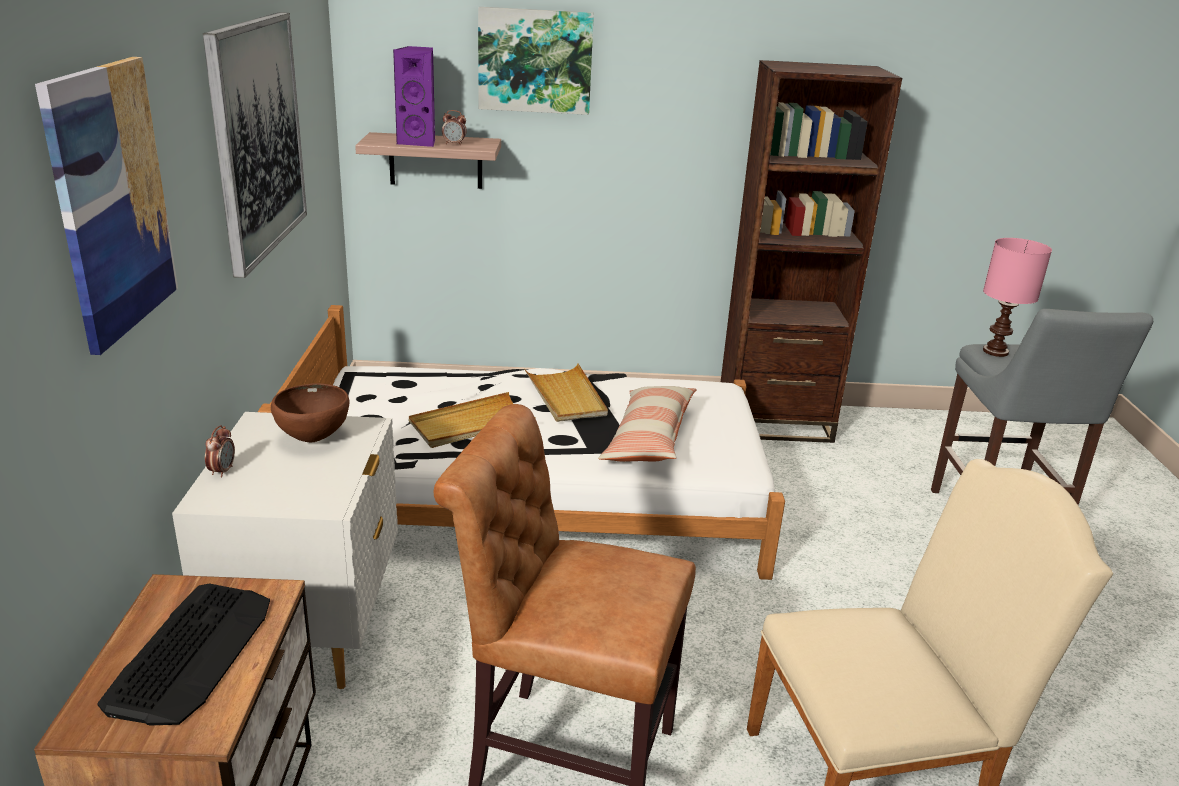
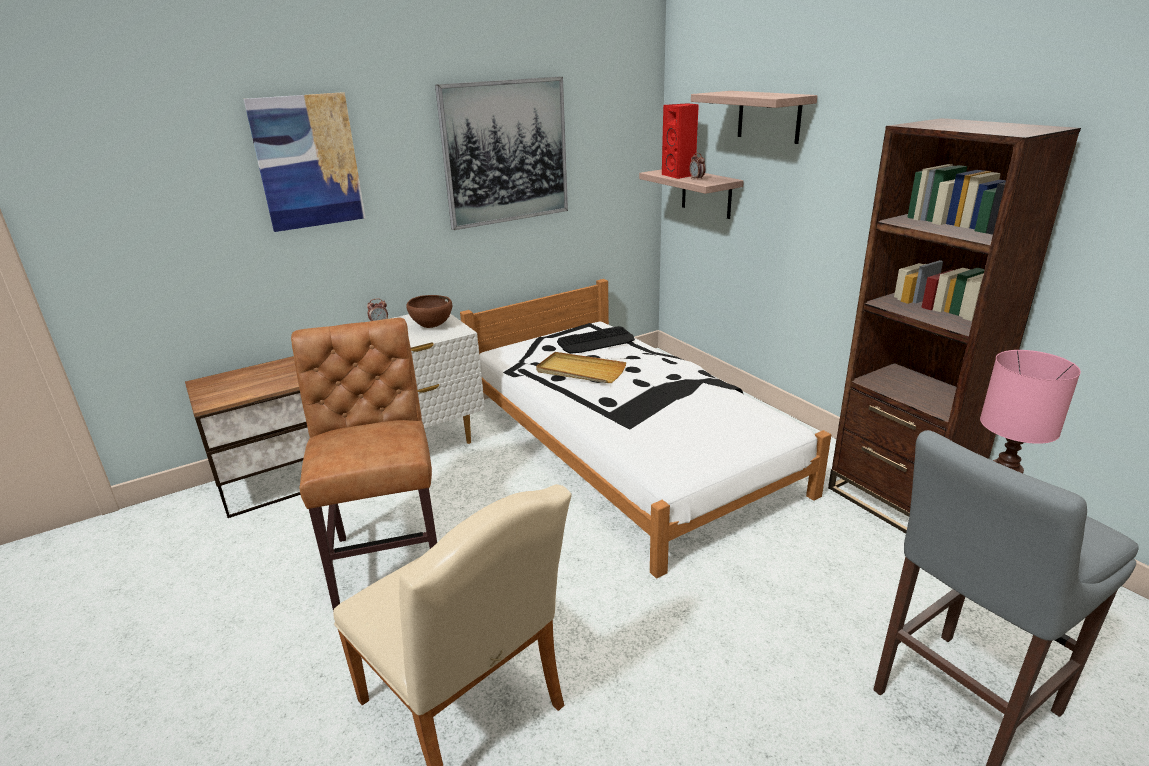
camera: 60 degrees right, 0 degrees up
keyboard [97,584,270,726] -> keyboard moved to [557,326,635,354]
purple speaker [393,46,435,147] -> red speaker [662,103,699,179]
picture [478,7,594,115] -> shelf [691,91,818,144]
beige tray [524,363,608,422] -> none
pillow [598,386,697,462] -> none

